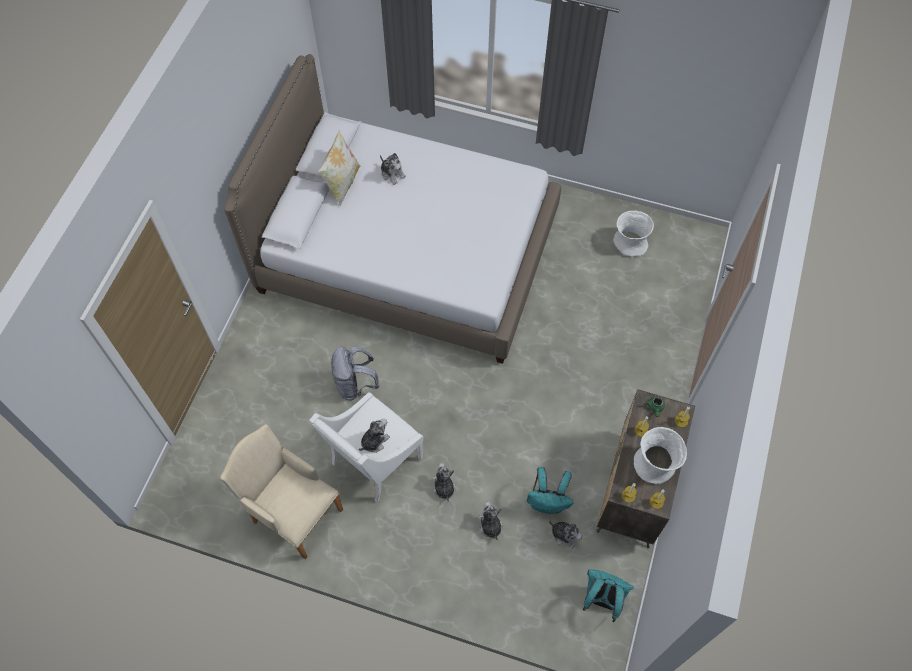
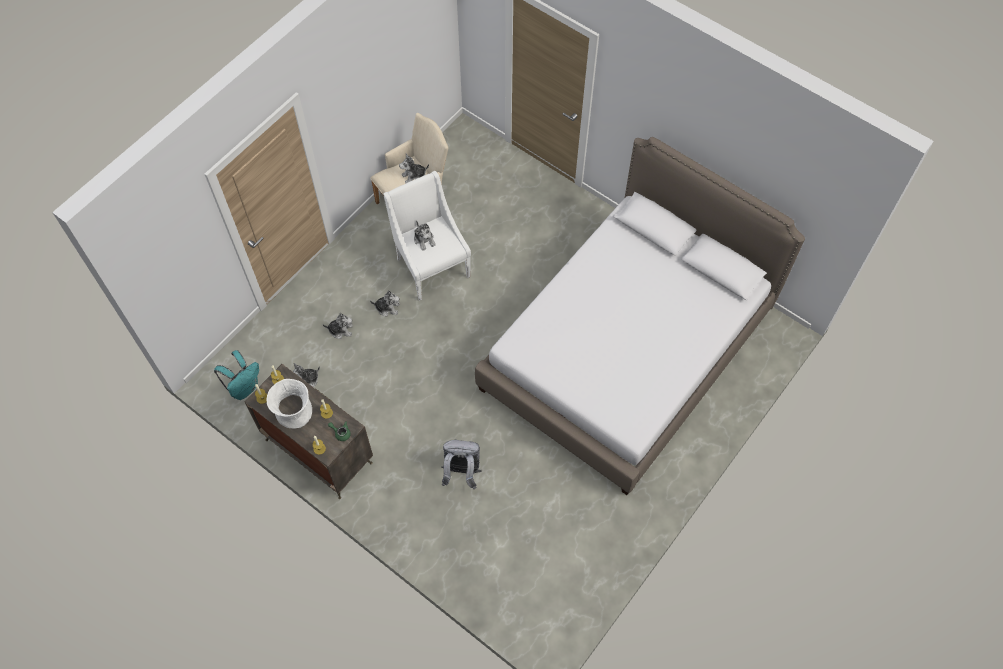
camera: 110 degrees right, 0 degrees up
pillow [318,131,360,206] -> none
grey backpack [331,346,379,400] -> grey backpack moved to [441,439,482,489]
plush toy [380,153,406,185] -> plush toy moved to [399,153,429,183]
turquoise backpack [527,467,573,514] -> none
white vase [613,210,654,257] -> none

